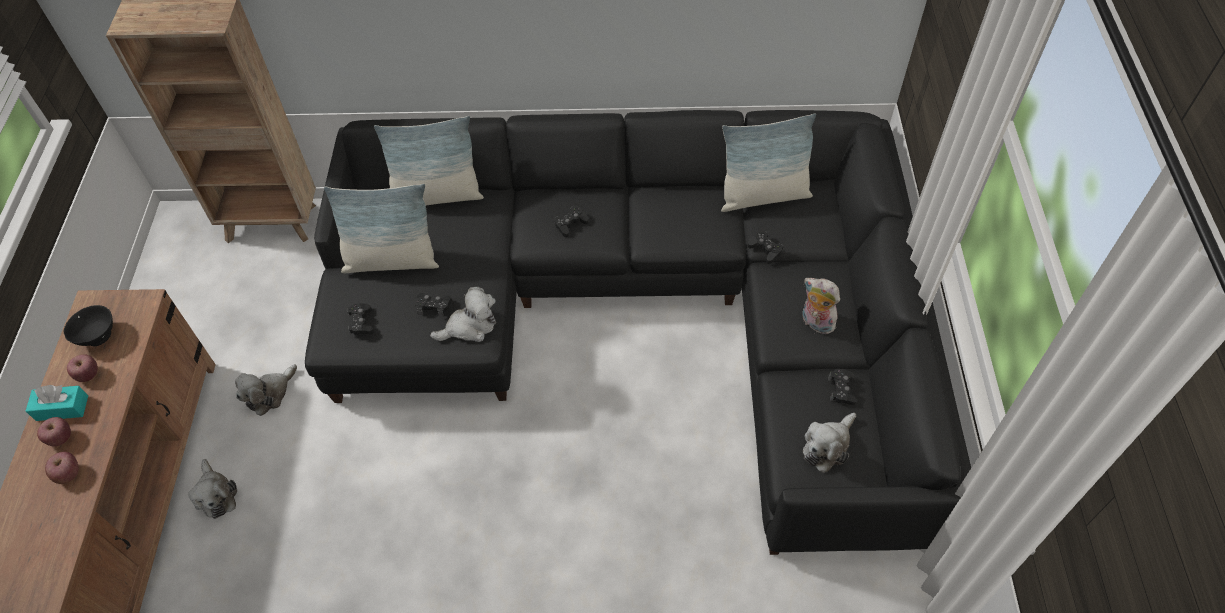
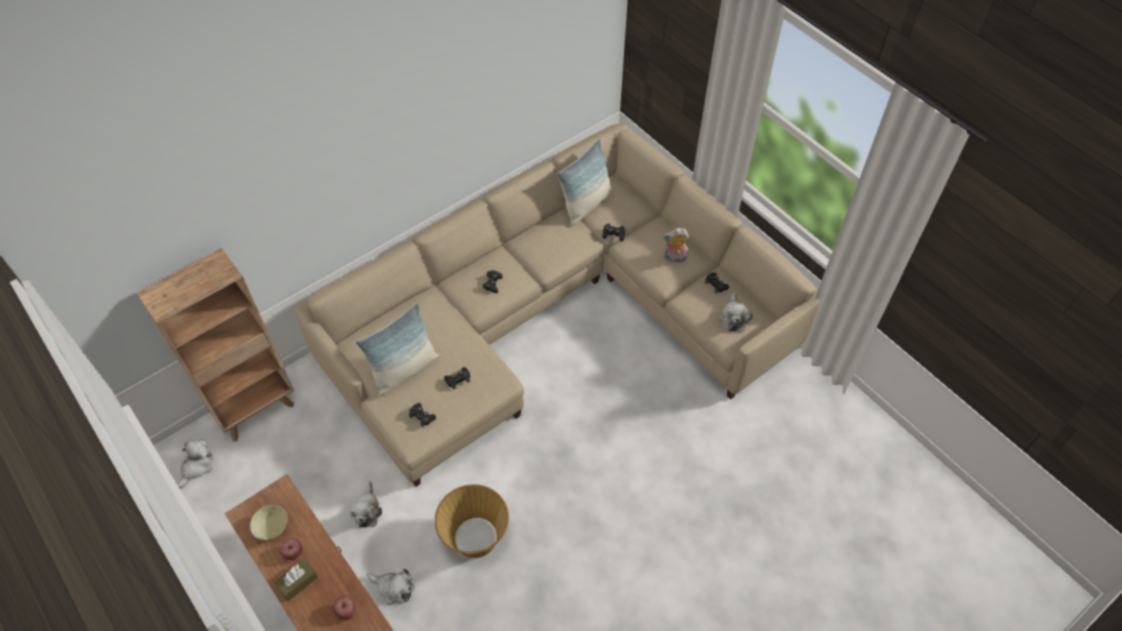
camera: 40 degrees left, 0 degrees up
turquoise tissue box [26,385,88,421] -> brown tissue box [274,559,318,601]
apple [37,417,71,447] -> none
black bowl [64,305,113,346] -> beige bowl [250,505,288,540]
black sofa [305,110,971,555] -> beige sofa [294,124,820,487]
pillow [374,116,484,205] -> none
plush toy [430,287,496,342] -> plush toy moved to [176,439,213,488]
none -> basket [435,484,509,558]

